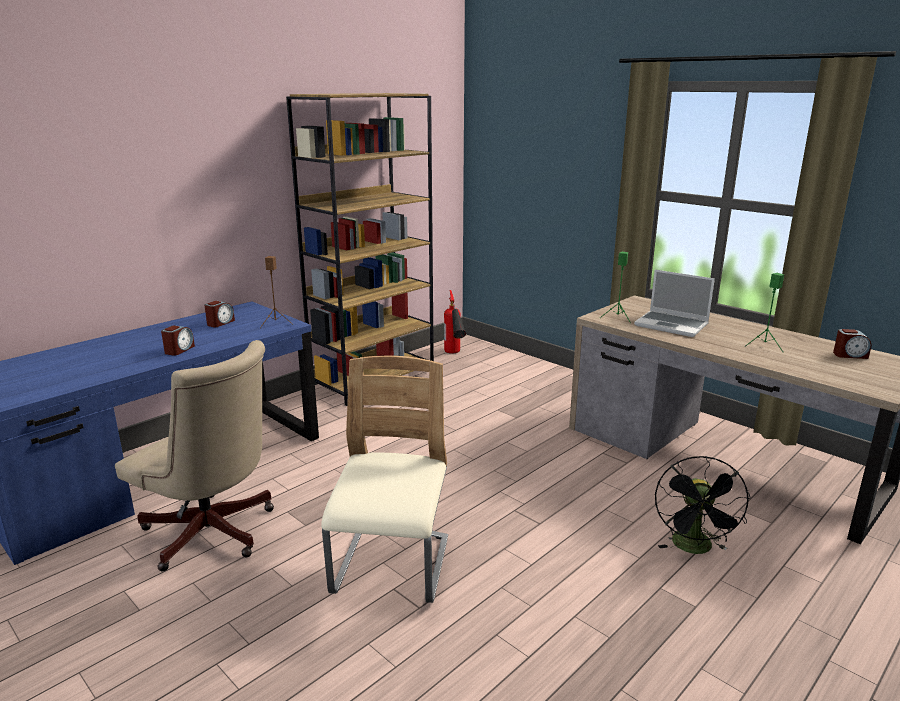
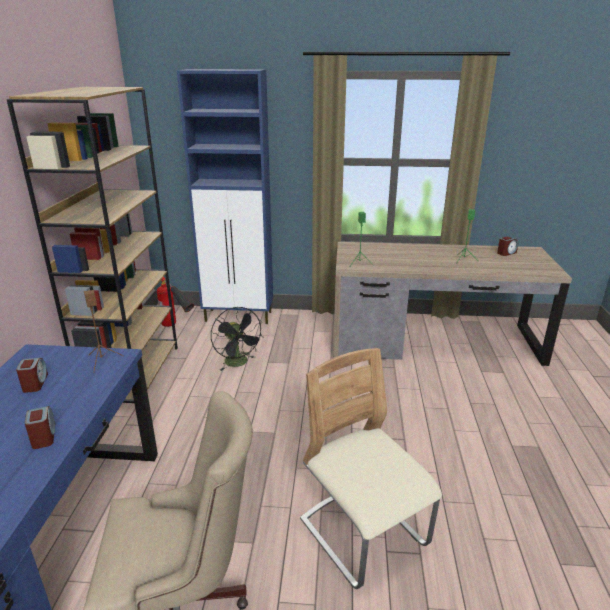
camera: 40 degrees left, 5 degrees up
laptop [634,270,715,337] -> none
black fan [655,456,751,554] -> black fan moved to [211,307,264,371]
none -> blue cabinet [177,69,273,324]

